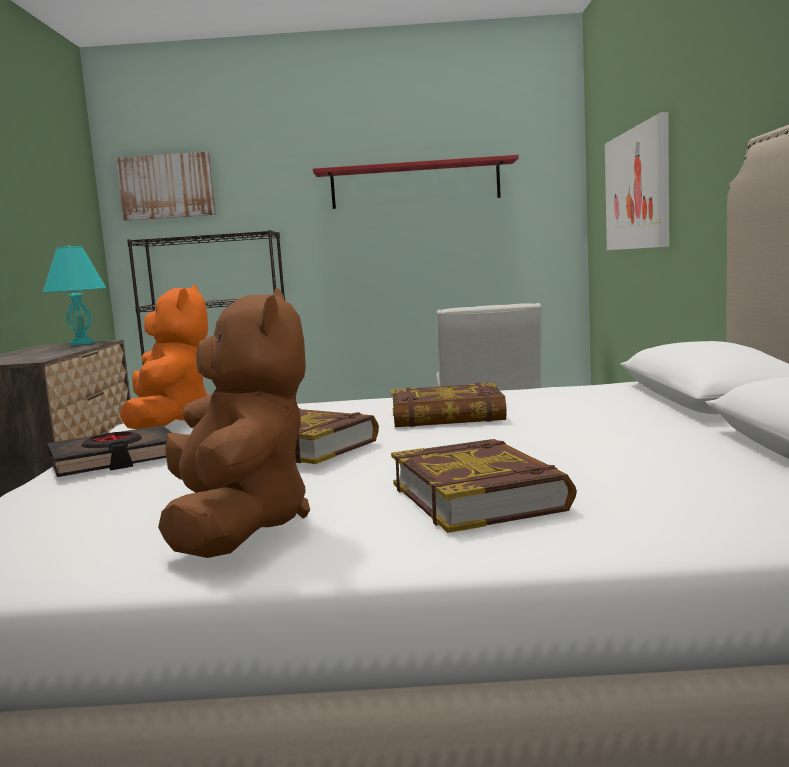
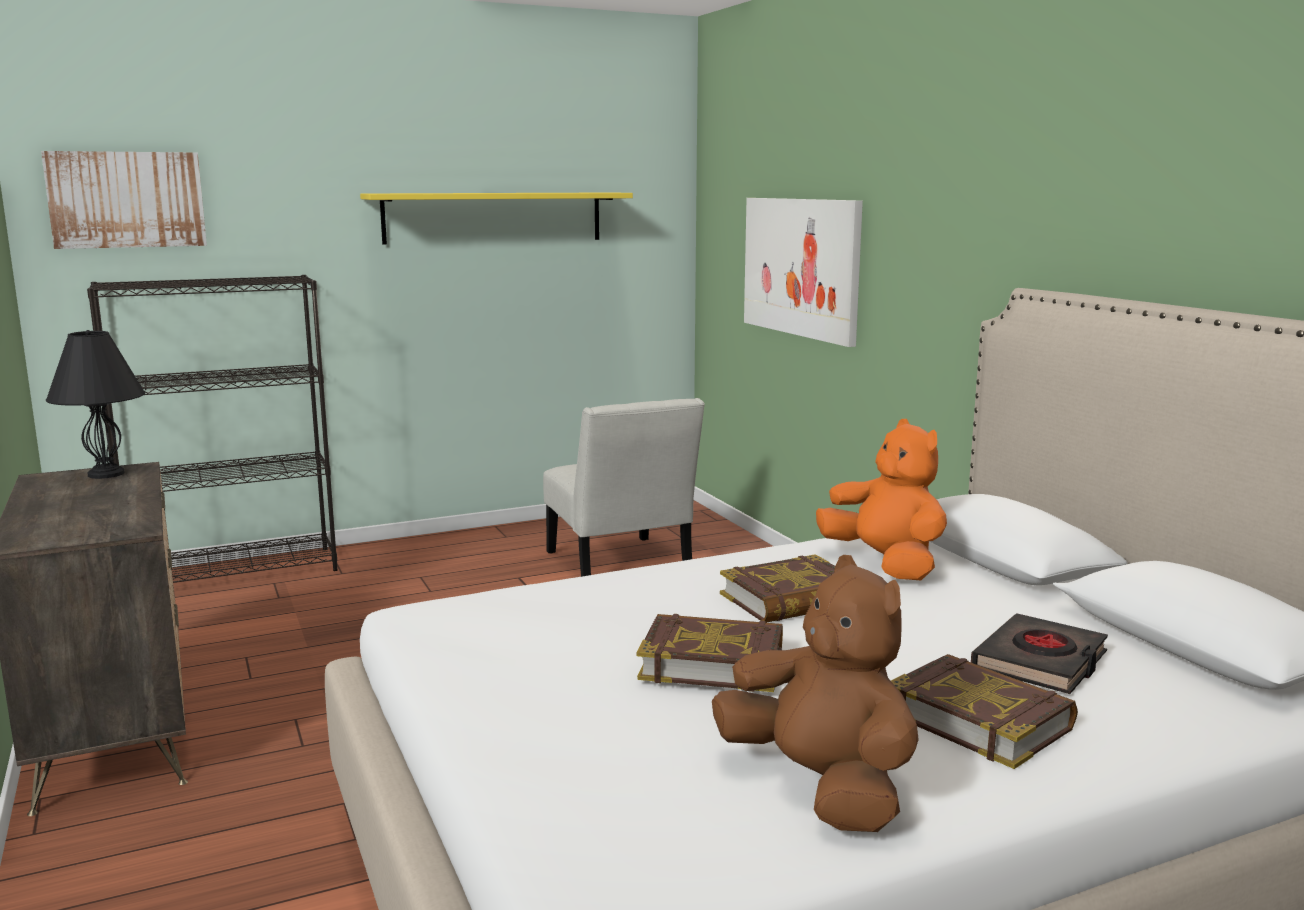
camera: 25 degrees left, 5 degrees up
turquoise table lamp [43,245,107,345] -> black table lamp [46,330,145,479]
black book [47,425,171,477] -> black book moved to [971,613,1108,694]
orange plush toy [120,284,208,429] -> orange plush toy moved to [816,419,947,580]
red shelf [313,155,519,209] -> yellow shelf [360,192,633,245]

